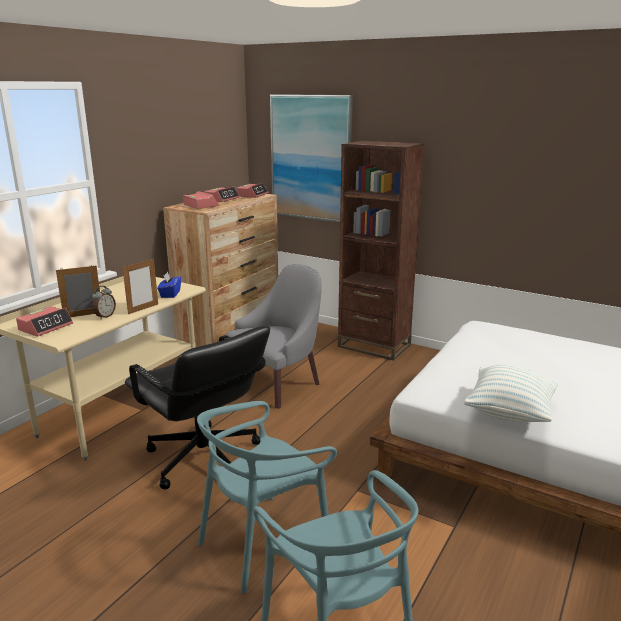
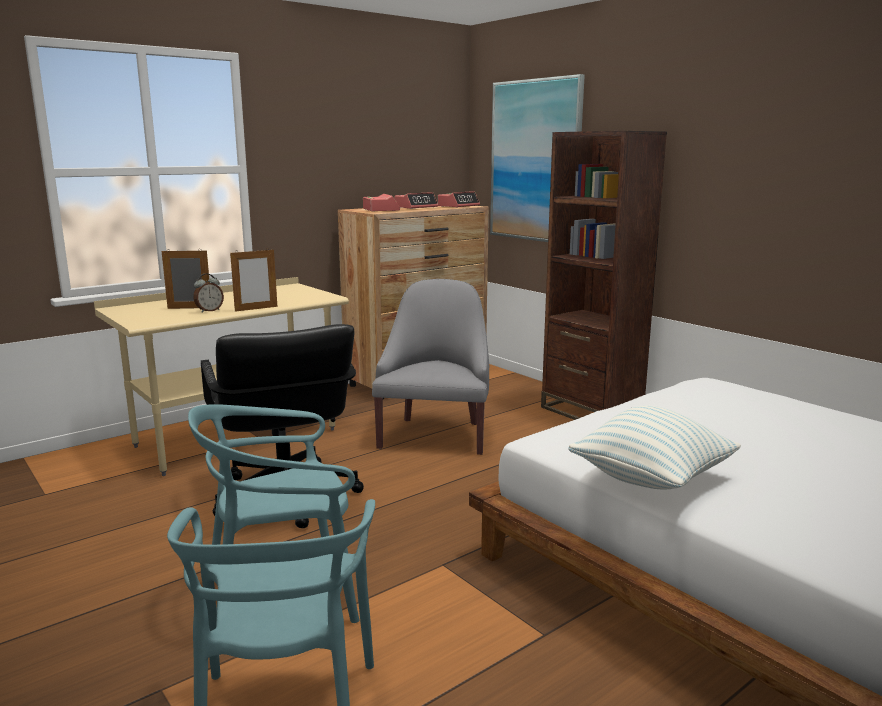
camera: 20 degrees right, 5 degrees down
alarm clock [16,306,73,337] -> none
blue tissue box [157,272,181,298] -> none
grey armchair [226,264,322,409] -> grey armchair turned 60 degrees counterclockwise [372,279,489,455]

